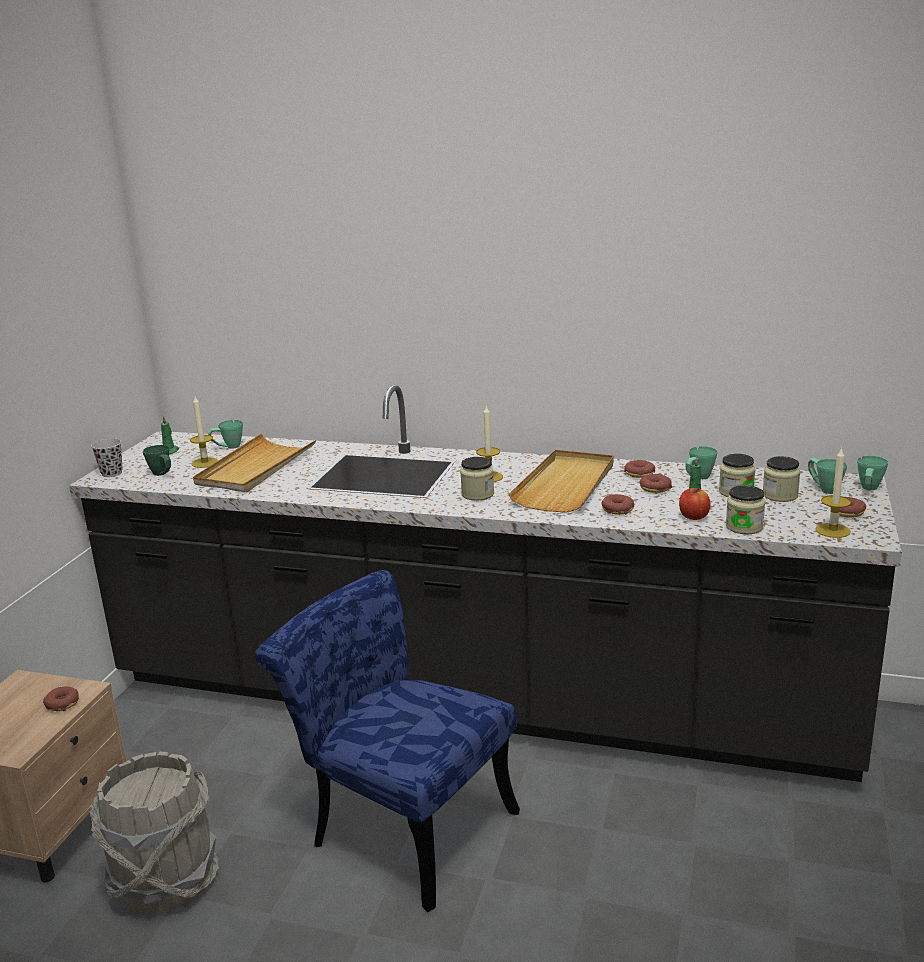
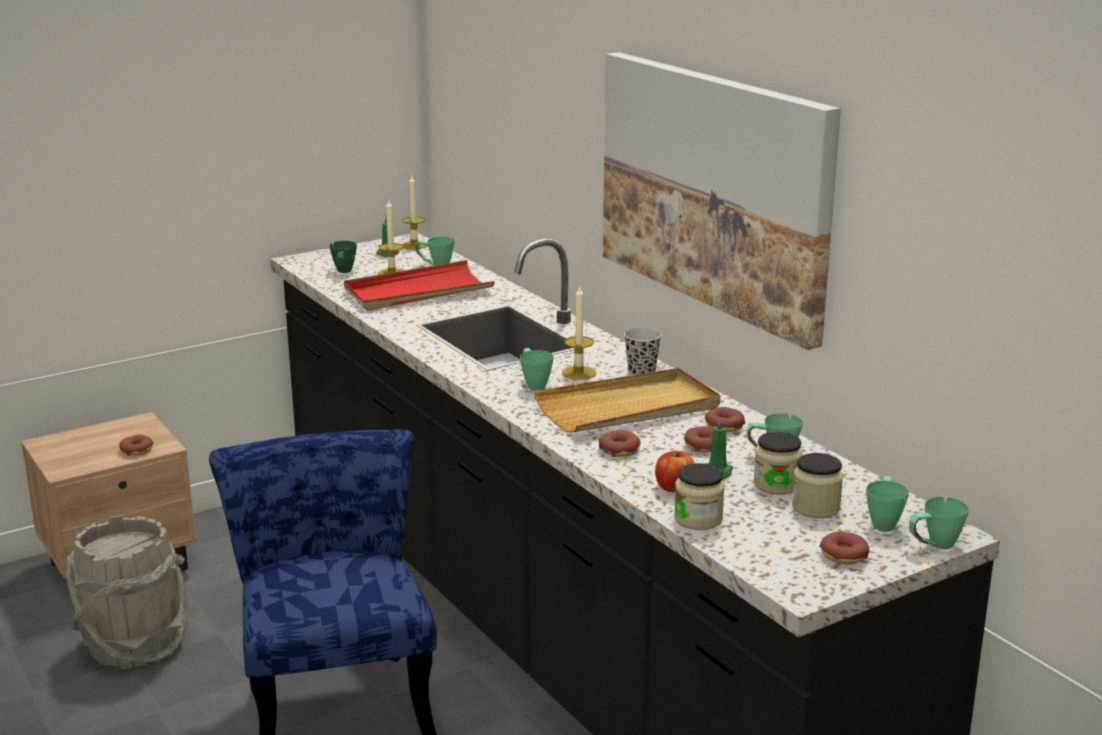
camera: 40 degrees right, 0 degrees up
black cup [91,438,123,477] -> black cup moved to [624,327,662,375]
beige tray [193,433,316,493] -> red tray [344,260,495,311]
jar [460,457,494,501] -> green mug [520,348,554,391]
candle [816,447,851,538] -> candle moved to [401,176,427,250]
none -> picture [603,52,841,350]

